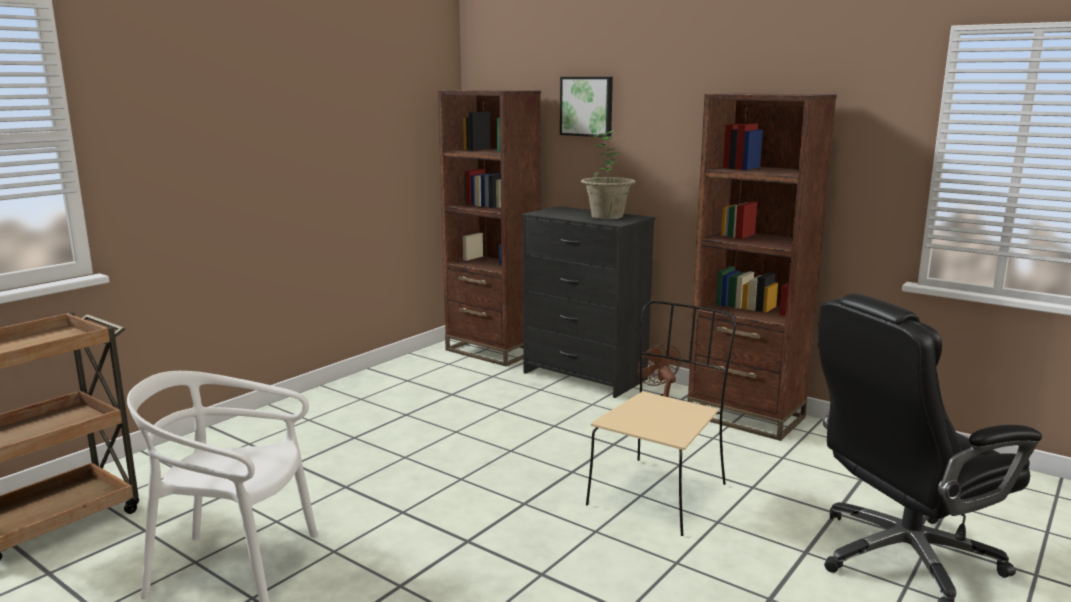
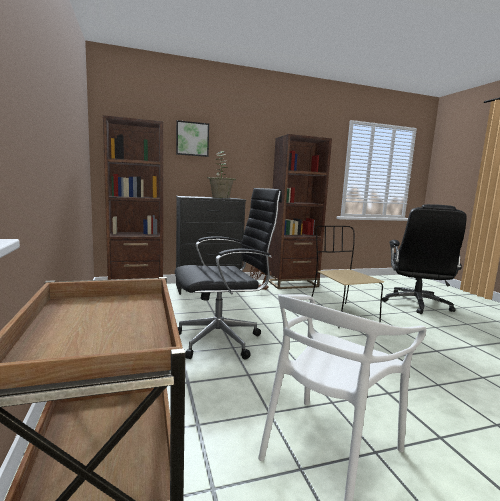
camera: 55 degrees left, 5 degrees down
none -> black office chair [175,188,282,360]

